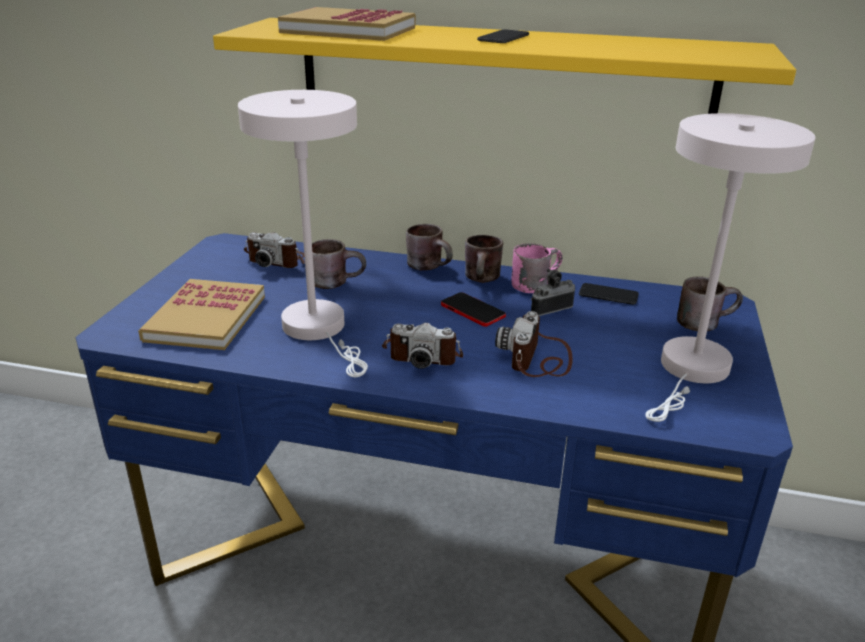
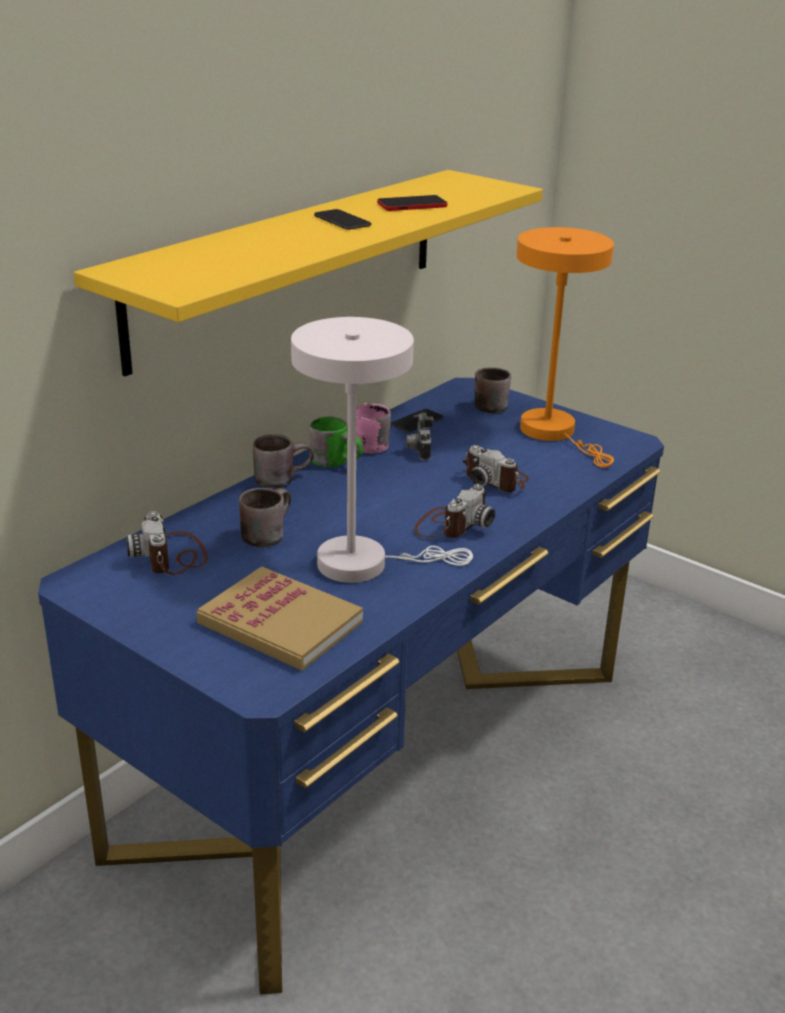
camera: 65 degrees left, 0 degrees up
camera [244,232,305,268] -> camera turned 120 degrees clockwise [126,511,208,575]
book [278,7,416,41] -> none
phone [441,292,506,327] -> phone moved to [377,195,448,211]
brown mug [465,235,503,283] -> green mug [309,416,364,467]
white table lamp [645,113,816,422] -> orange table lamp [516,227,614,468]

